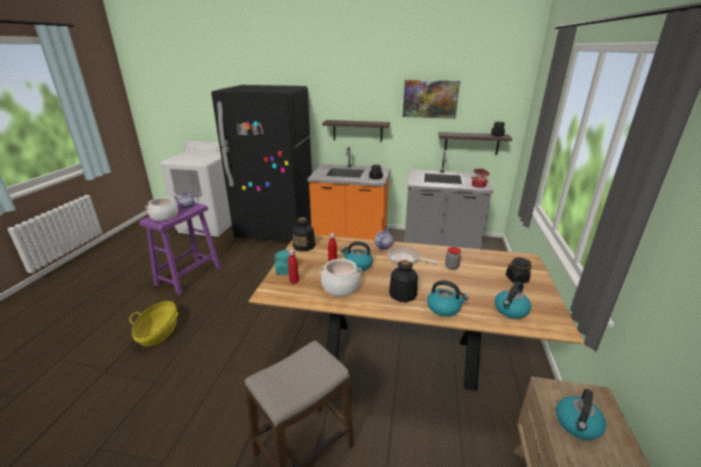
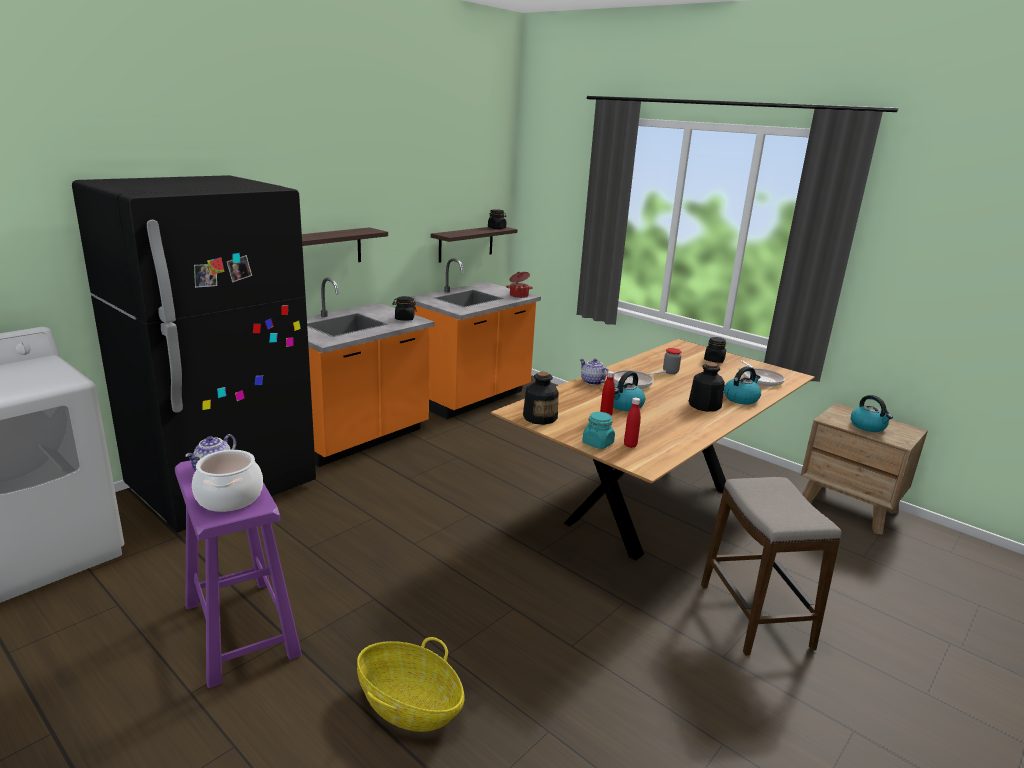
camera: 60 degrees left, 5 degrees down
cooking pot [319,259,362,296] -> none
picture [403,80,460,119] -> none
grey counter [404,151,493,249] -> orange counter [411,258,541,419]
kettle [495,281,531,319] -> frying pan [741,360,785,387]

